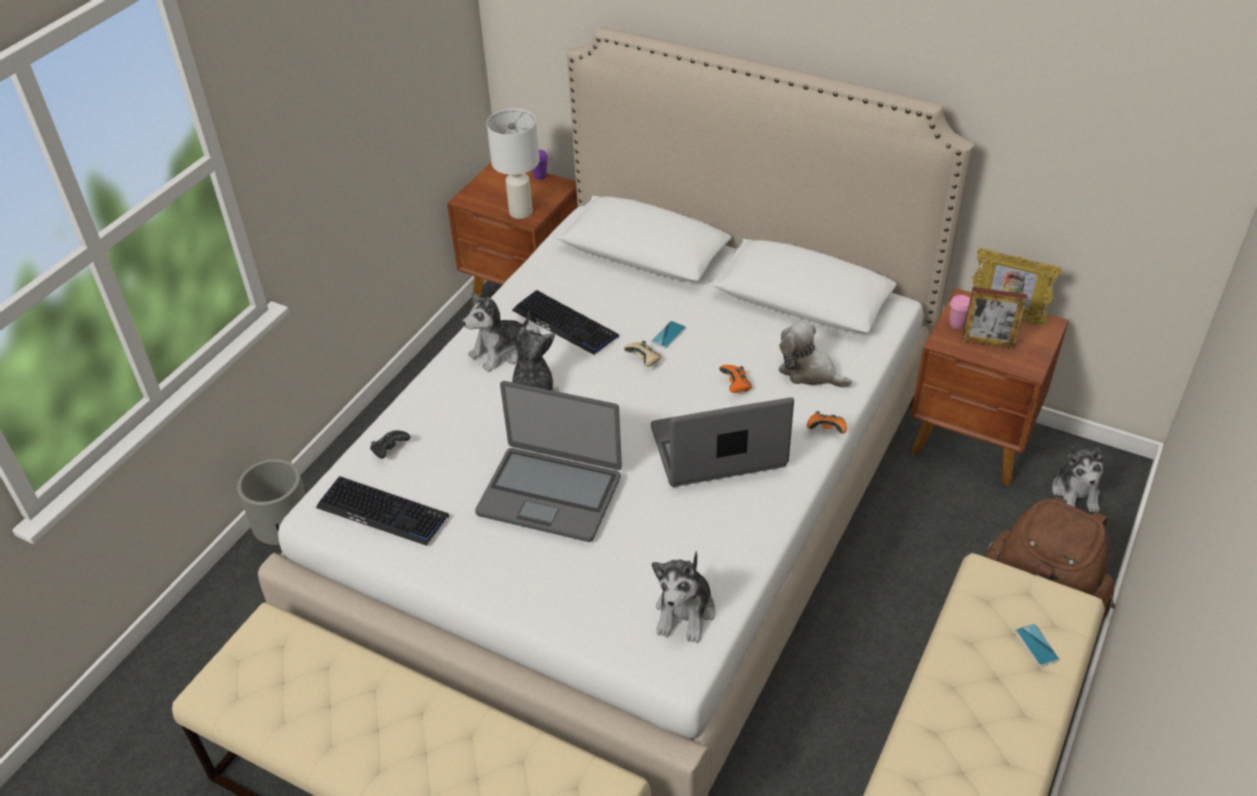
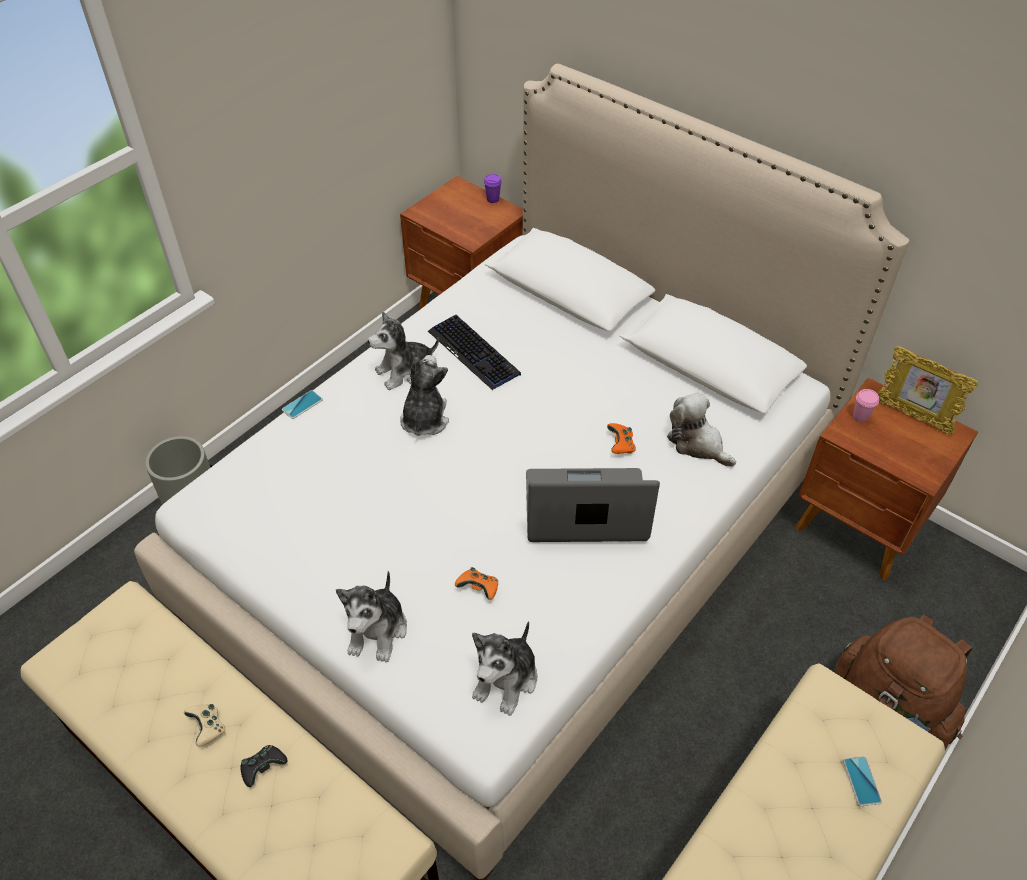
camera: 10 degrees right, 5 degrees up
keyboard [316,476,449,546] -> none
black game controller [370,430,410,459] -> black game controller moved to [240,745,287,787]
laptop [475,381,622,542] -> none
white table lamp [487,109,540,219] -> none
beige game controller [624,341,661,367] -> beige game controller moved to [184,704,225,746]
phone [651,321,686,348] -> phone moved to [282,390,323,419]
orange game controller [807,411,847,434] -> orange game controller moved to [455,567,498,600]
picture frame [962,287,1027,349] -> none
plush toy [1052,446,1103,512] -> plush toy moved to [336,571,407,662]

